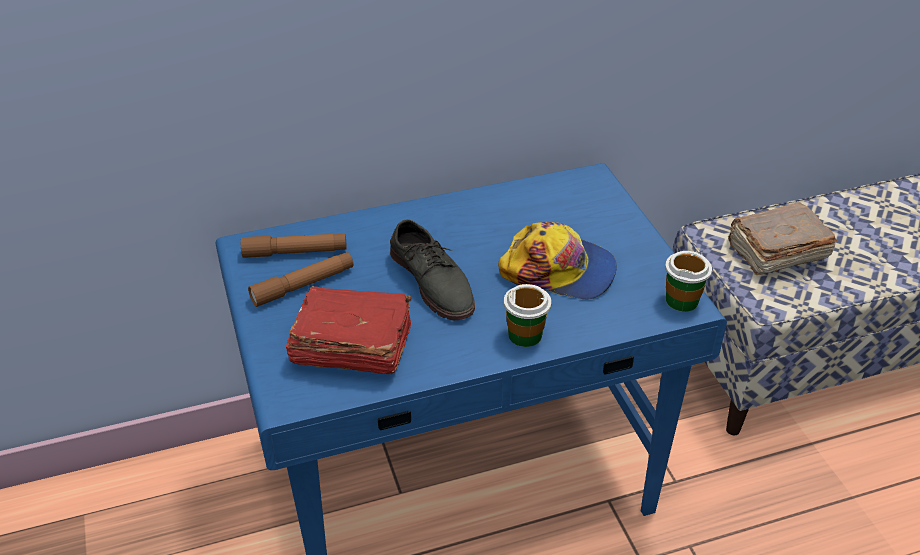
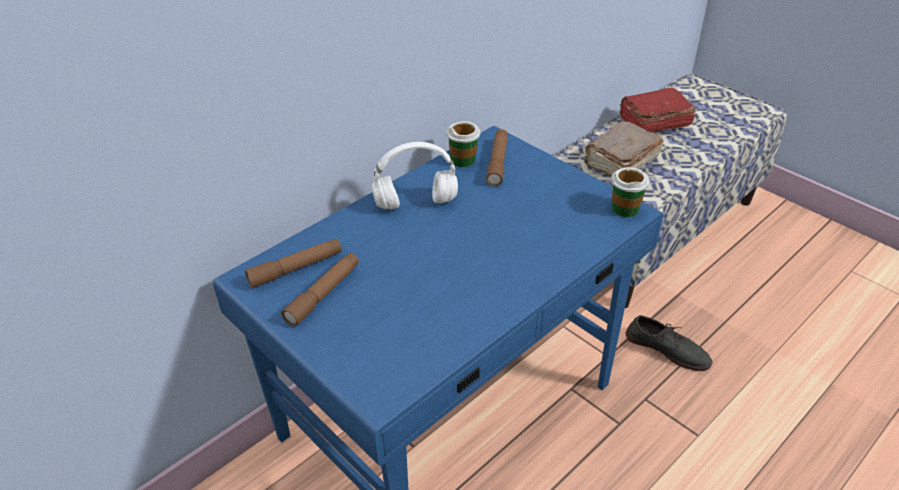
camera: 25 degrees left, 0 degrees up
red book [286,286,412,374] -> red book moved to [620,88,696,133]
grey shoe [390,219,475,320] -> grey shoe moved to [626,315,713,371]
cap [498,222,617,299] -> none
cup [504,284,551,347] -> cup moved to [446,121,481,167]
none -> white headphones [372,142,458,209]
none -> brown flashlight [486,129,508,187]

